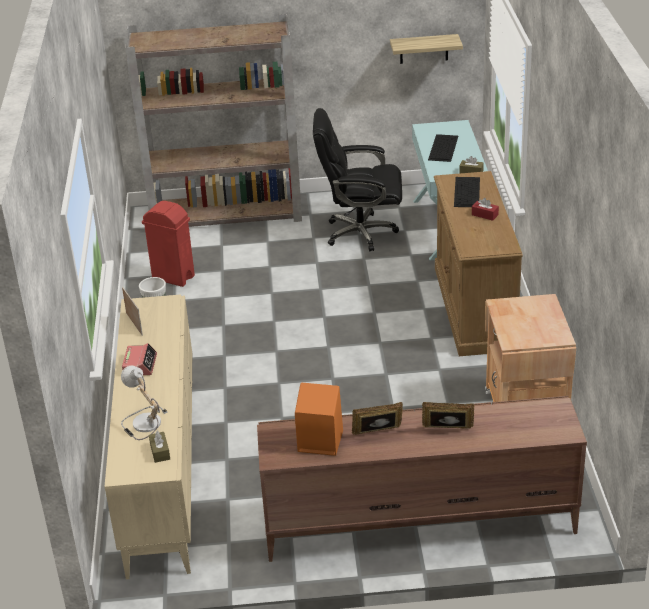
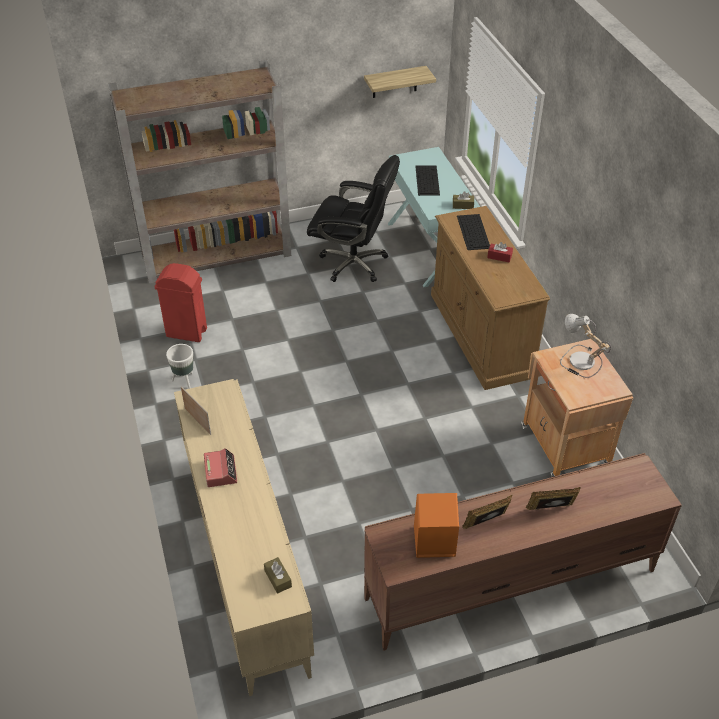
camera: 15 degrees left, 10 degrees up
table lamp [121,366,167,440] -> table lamp moved to [560,314,611,378]
black office chair [313,108,402,251] -> black office chair turned 150 degrees counterclockwise [307,155,400,282]

